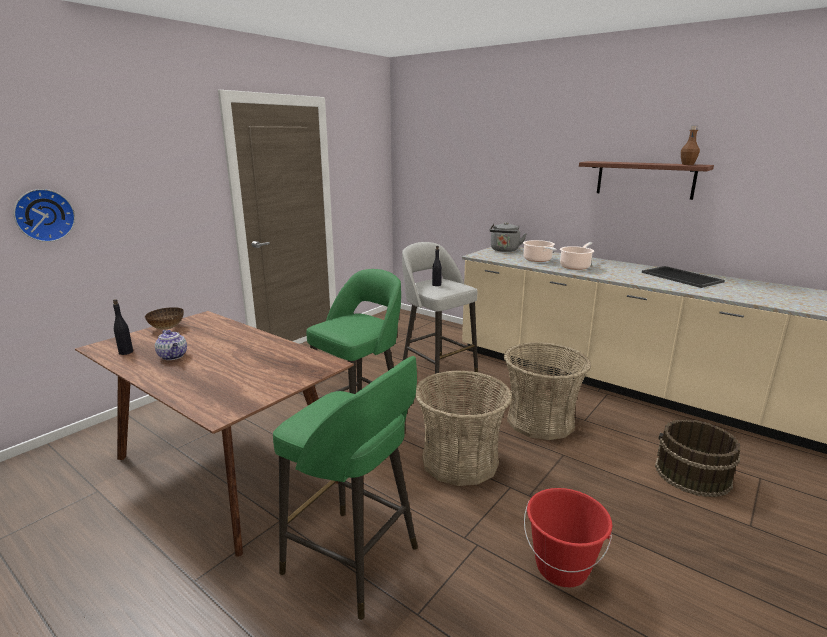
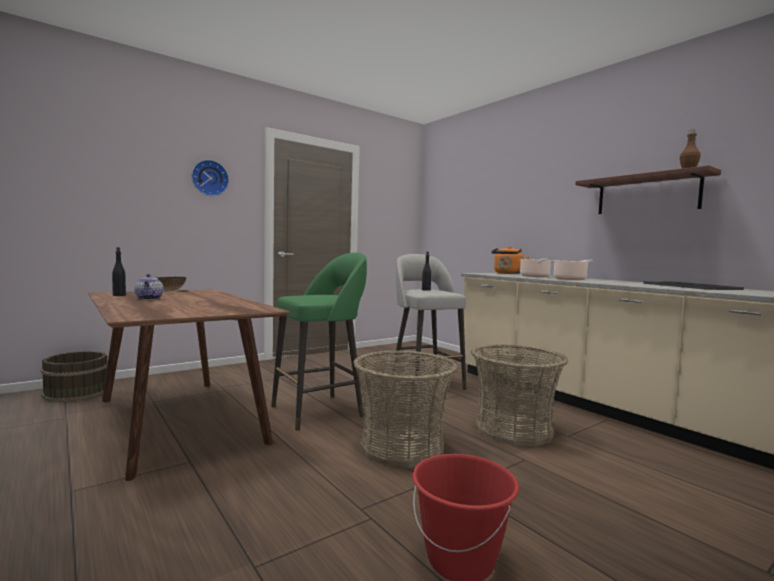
camera: 15 degrees right, 15 degrees down
wall clock [13,189,75,242] -> wall clock moved to [192,160,229,197]
green stool [273,356,418,620] -> none
grey kettle [490,222,527,252] -> orange kettle [491,246,529,274]
brown bucket [655,419,740,497] -> brown bucket moved to [41,351,108,402]

